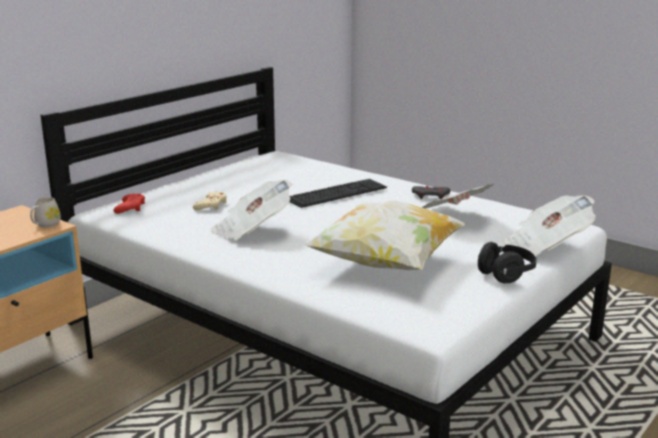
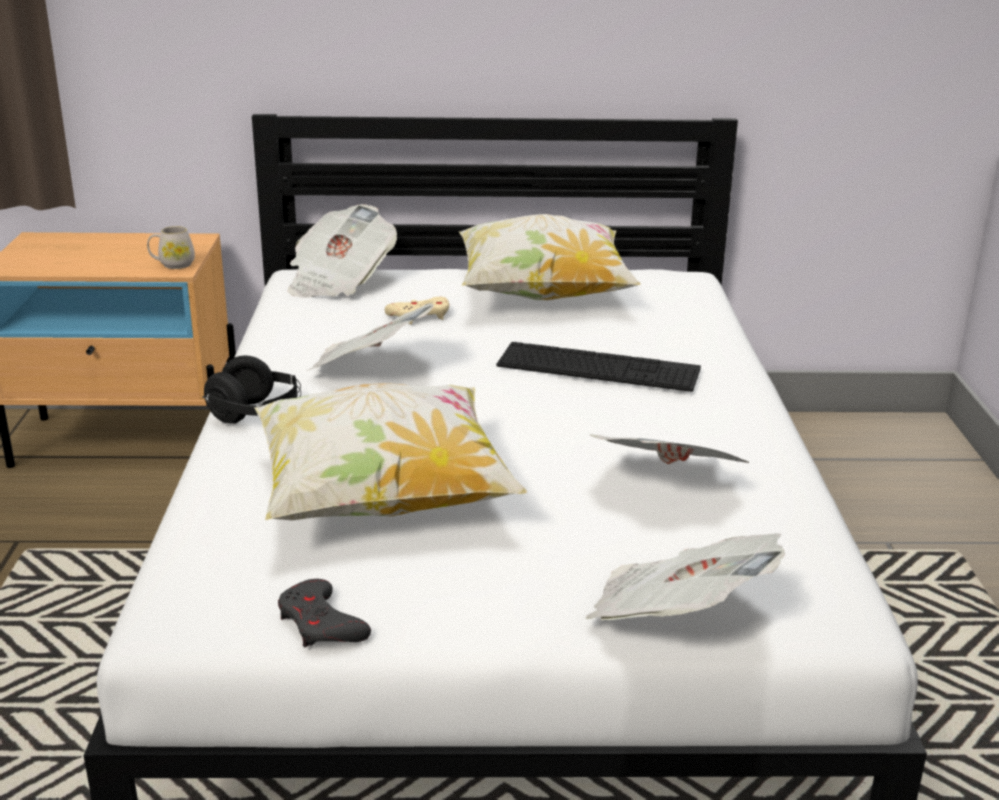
camera: 50 degrees right, 5 degrees up
red game controller [113,193,145,214] -> newspaper [288,204,397,298]
grey game controller [412,186,450,199] -> grey game controller moved to [278,579,371,647]
black headphones [478,242,537,283] -> black headphones moved to [202,355,301,424]
none -> pillow [459,214,641,300]

